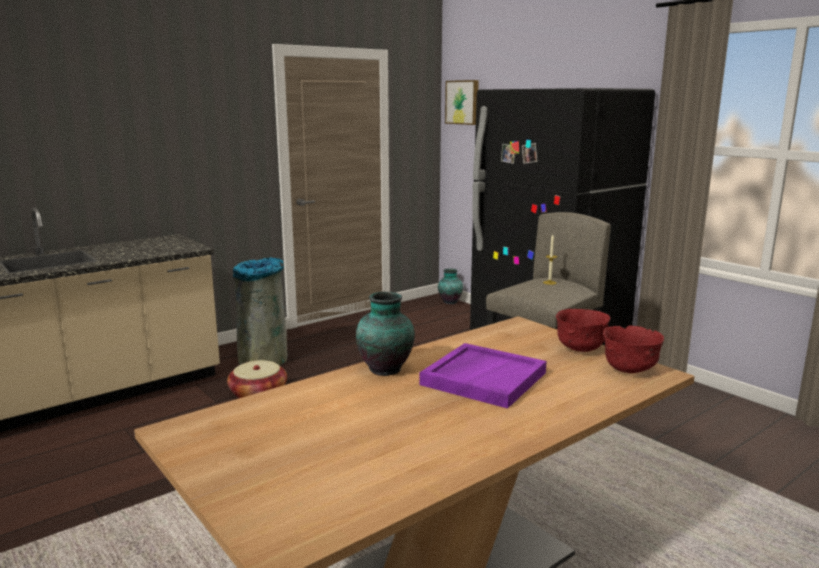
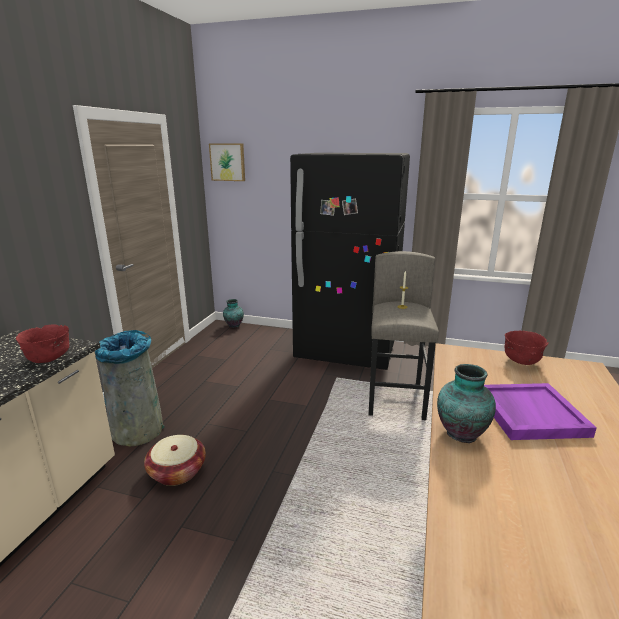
camera: 35 degrees left, 5 degrees up
red bowl [603,325,664,373] -> red bowl moved to [16,324,69,363]

